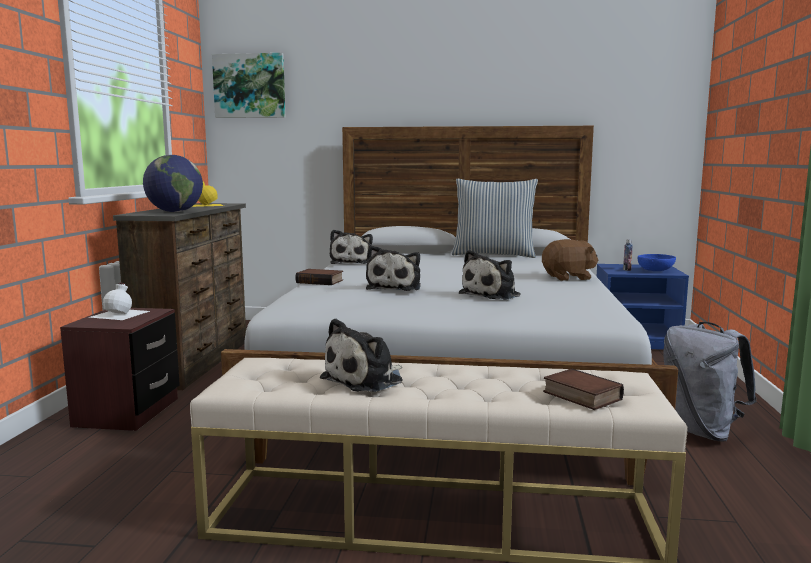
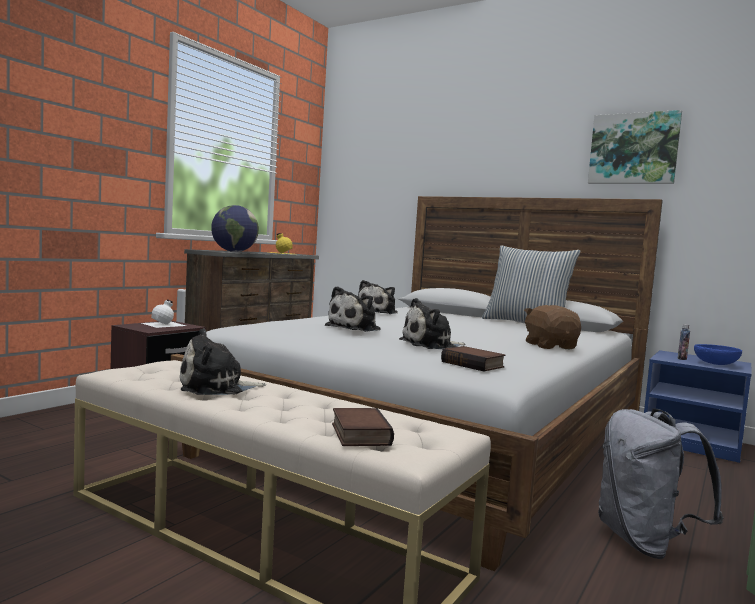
camera: 25 degrees right, 5 degrees down
picture [212,53,285,118] -> picture moved to [588,110,682,184]
book [295,269,343,285] -> book moved to [441,346,505,372]
brown plush toy [542,239,598,281] -> brown plush toy turned 120 degrees counterclockwise [524,305,581,349]

